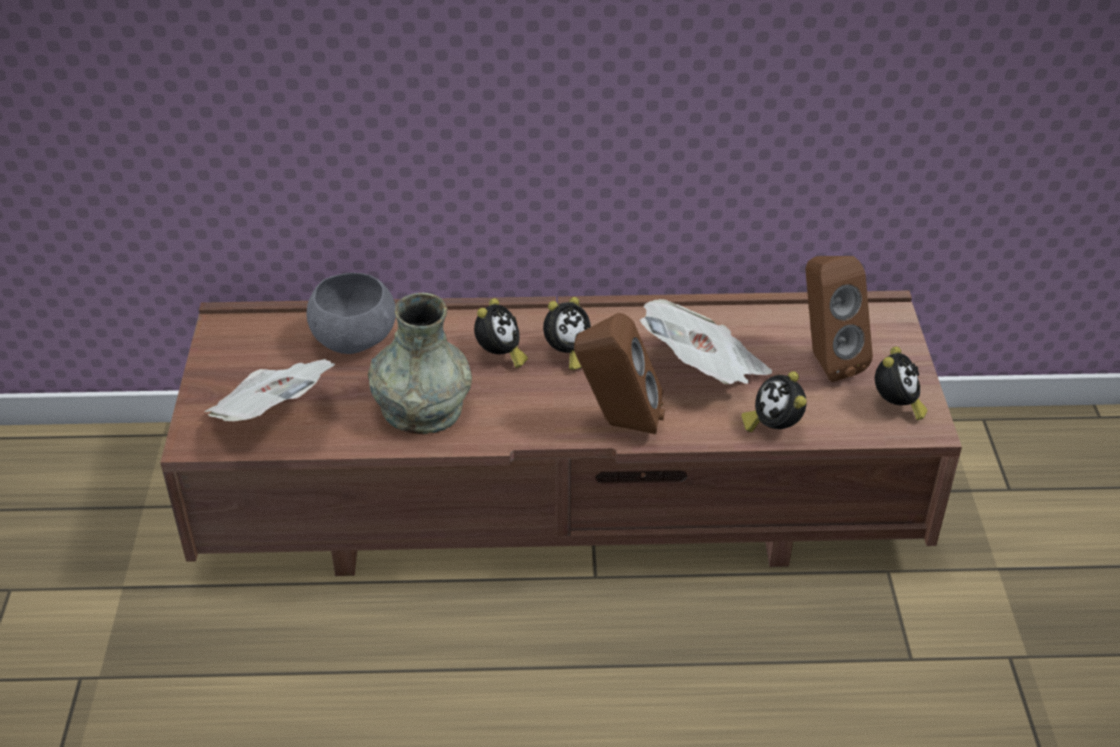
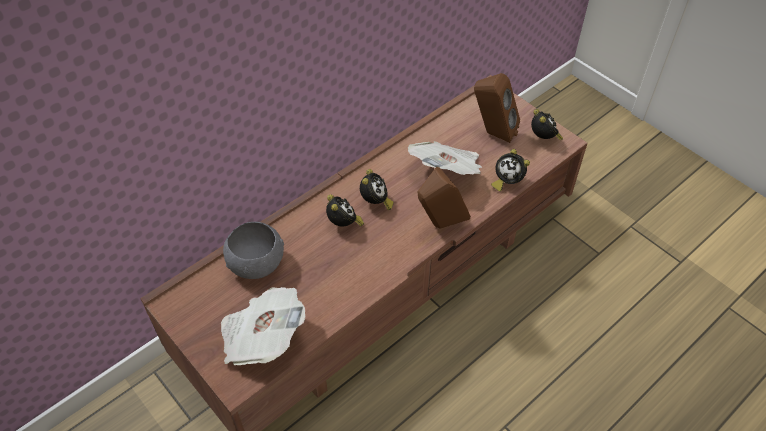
camera: 40 degrees left, 10 degrees up
grey vase [368,293,472,434] -> none

